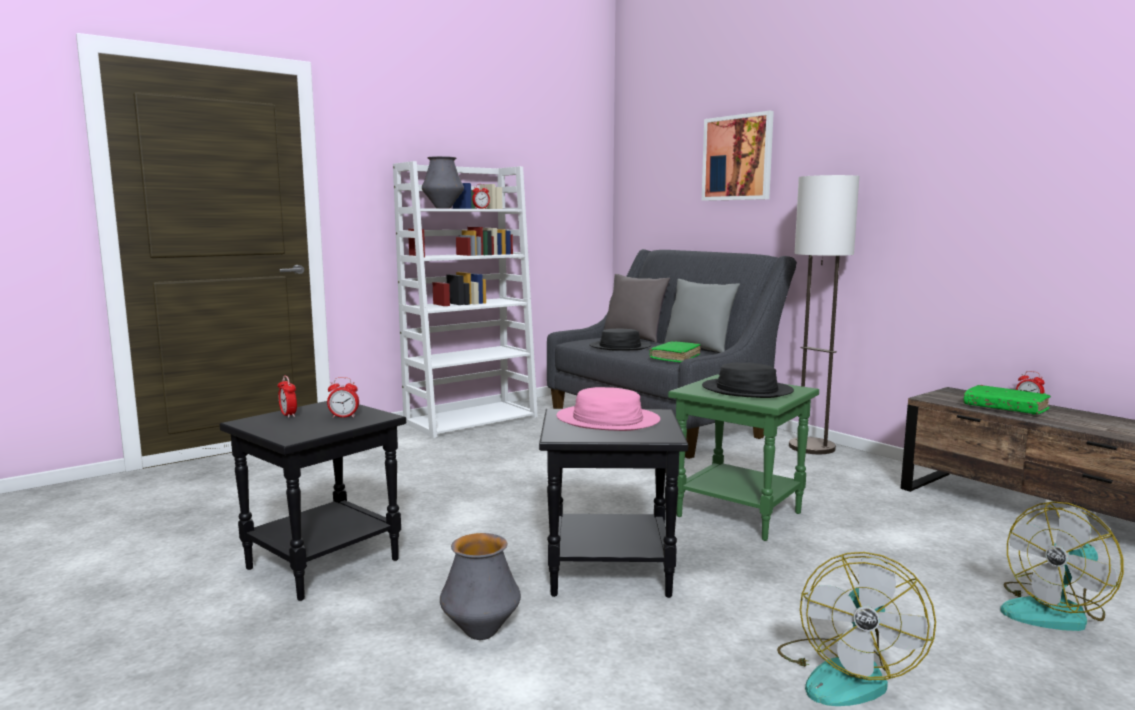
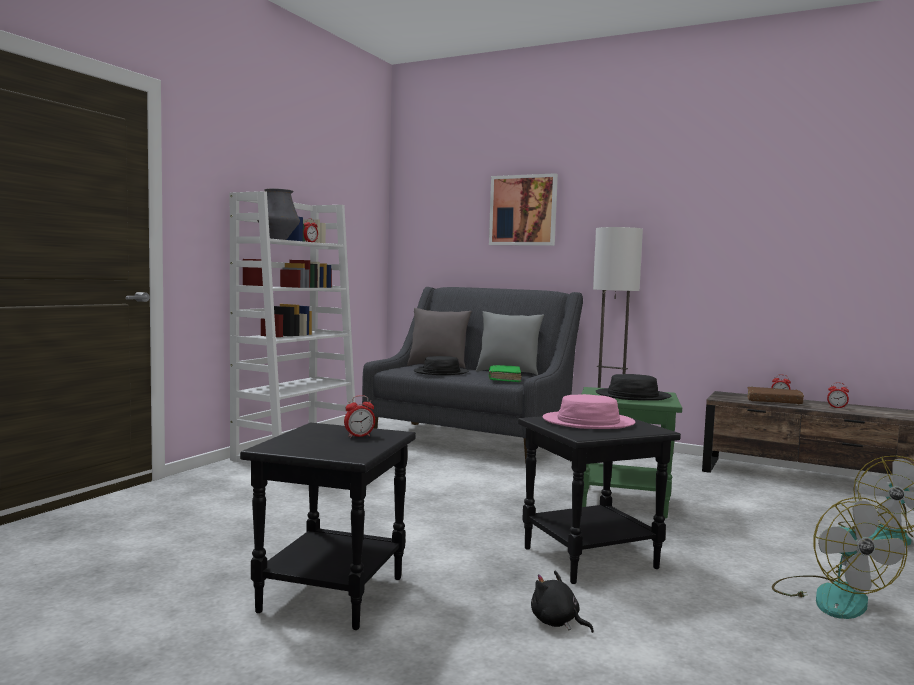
camera: 25 degrees left, 5 degrees down
alarm clock [278,375,297,418] -> alarm clock moved to [827,382,849,409]
vase [440,533,521,640] -> black plush toy [531,571,594,633]
green book [964,385,1051,415] -> brown book [747,386,804,404]

